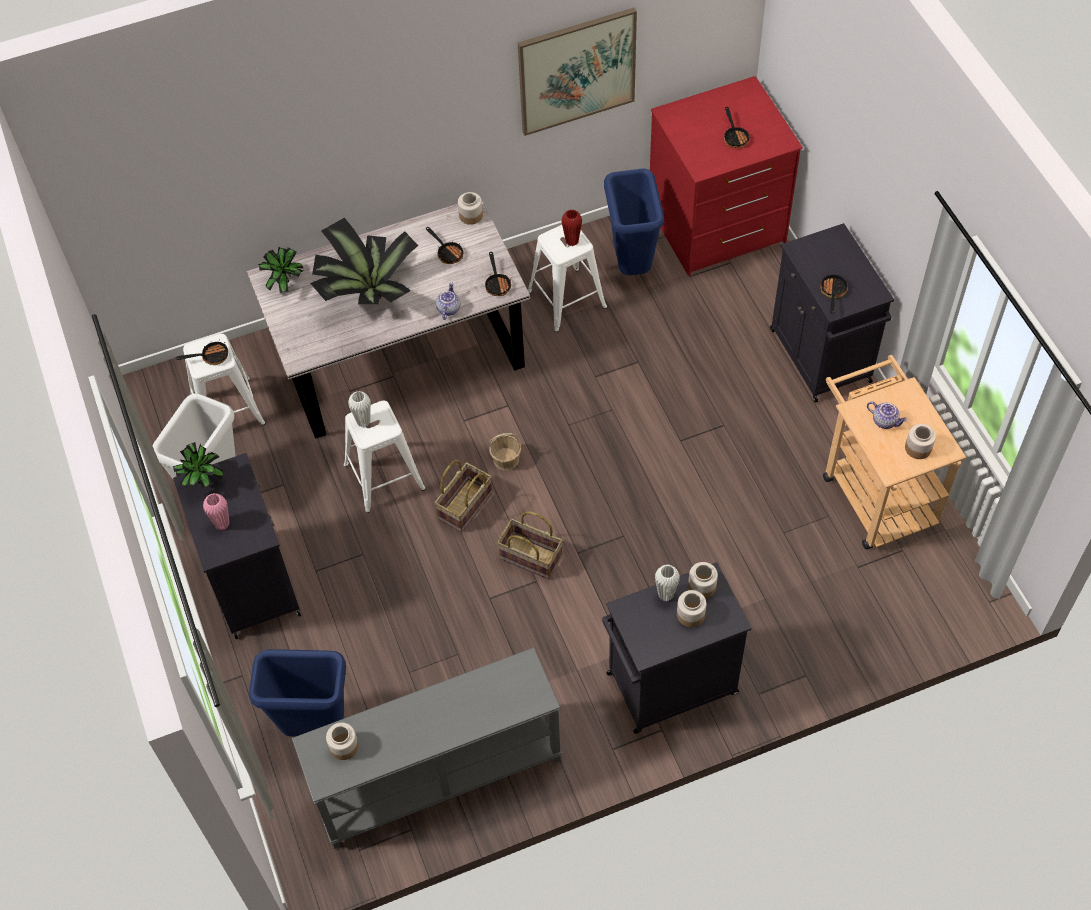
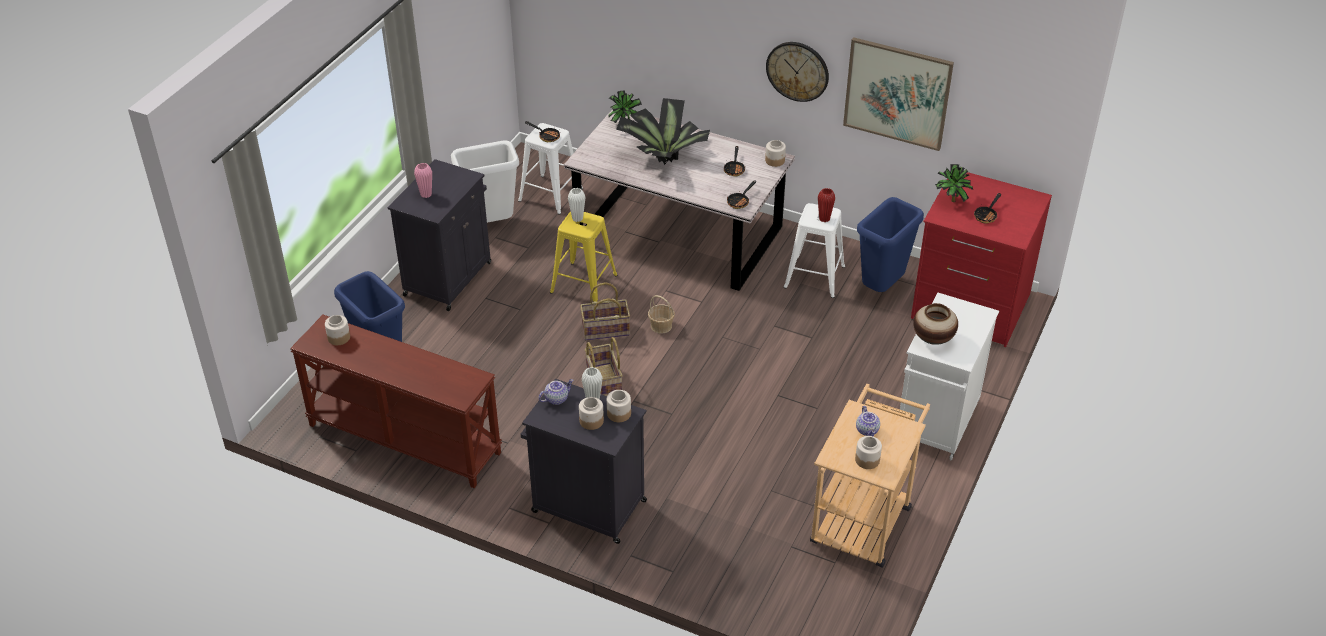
camera: 45 degrees right, 15 degrees down
potted plant [173,442,223,489] -> potted plant moved to [935,164,973,202]
grey console table [292,647,563,849] -> brown console table [290,315,502,488]
white stool [344,400,426,513] -> yellow stool [550,211,618,302]
teapot [436,282,460,320] -> teapot moved to [539,379,574,405]
black cabinet [770,223,894,403] -> white cabinet [900,293,999,461]
frying pan [820,275,848,314] -> vase [913,303,958,345]
none -> wall clock [766,42,829,102]

